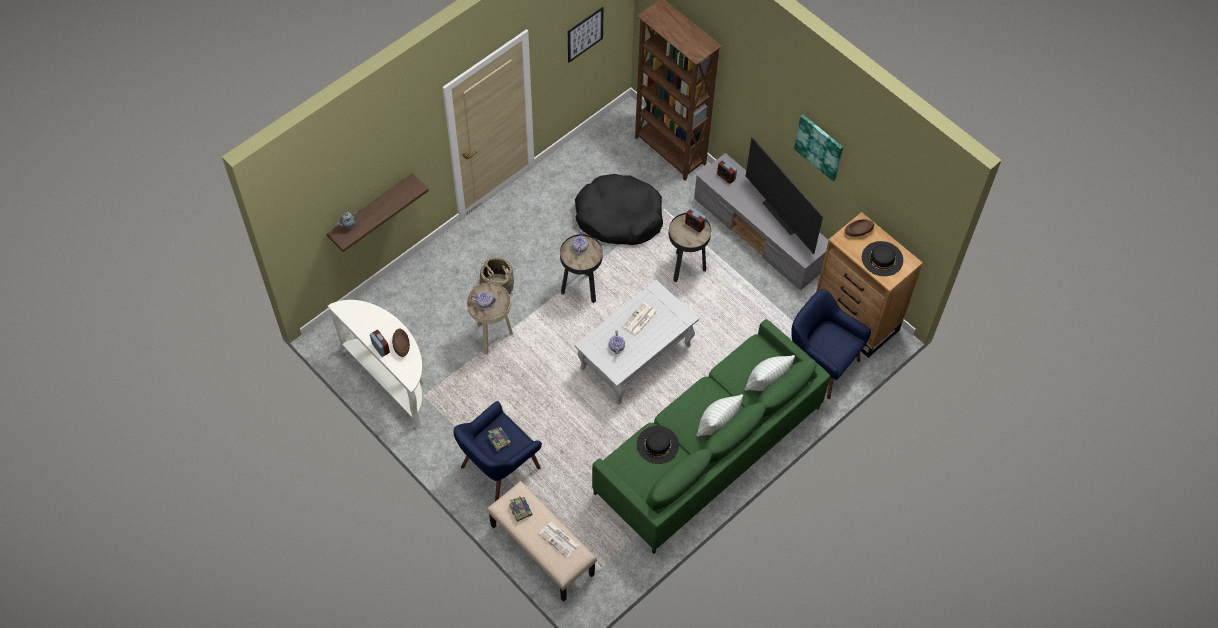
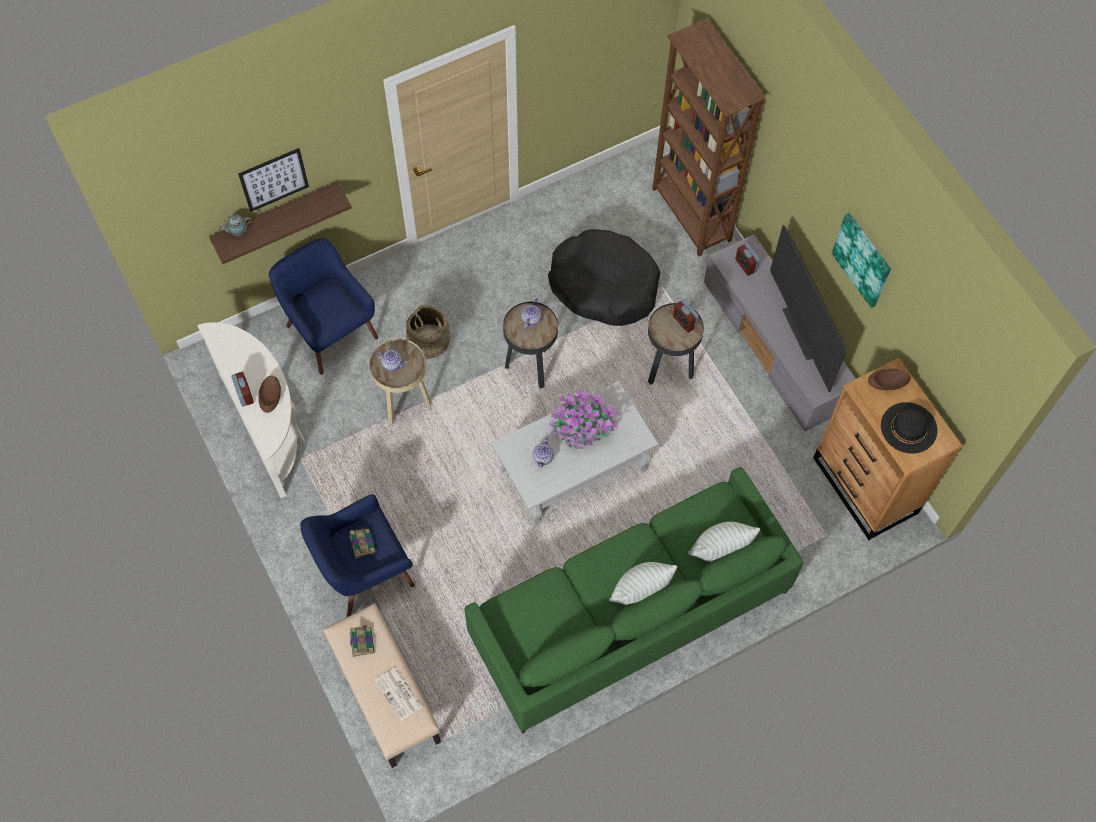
camera: 15 degrees right, 5 degrees up
picture [568,7,604,63] -> picture moved to [238,148,309,212]
newspaper [623,302,658,336] -> potted plant [549,389,618,449]
black hat [637,426,679,464] -> none
blue armchair [791,289,871,399] -> blue armchair moved to [269,238,378,375]

